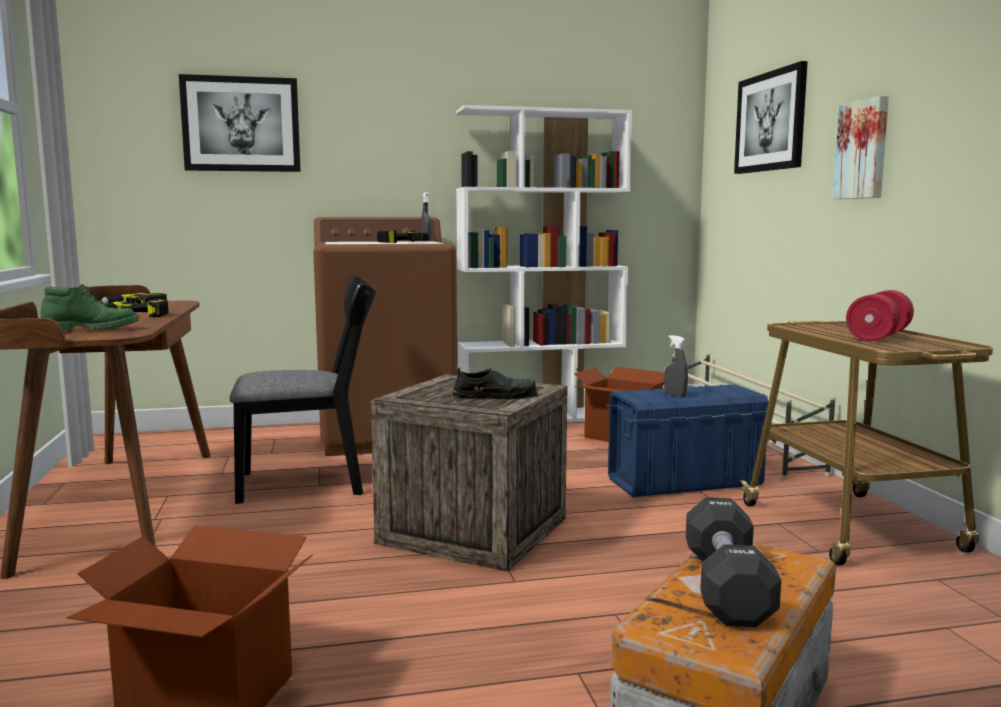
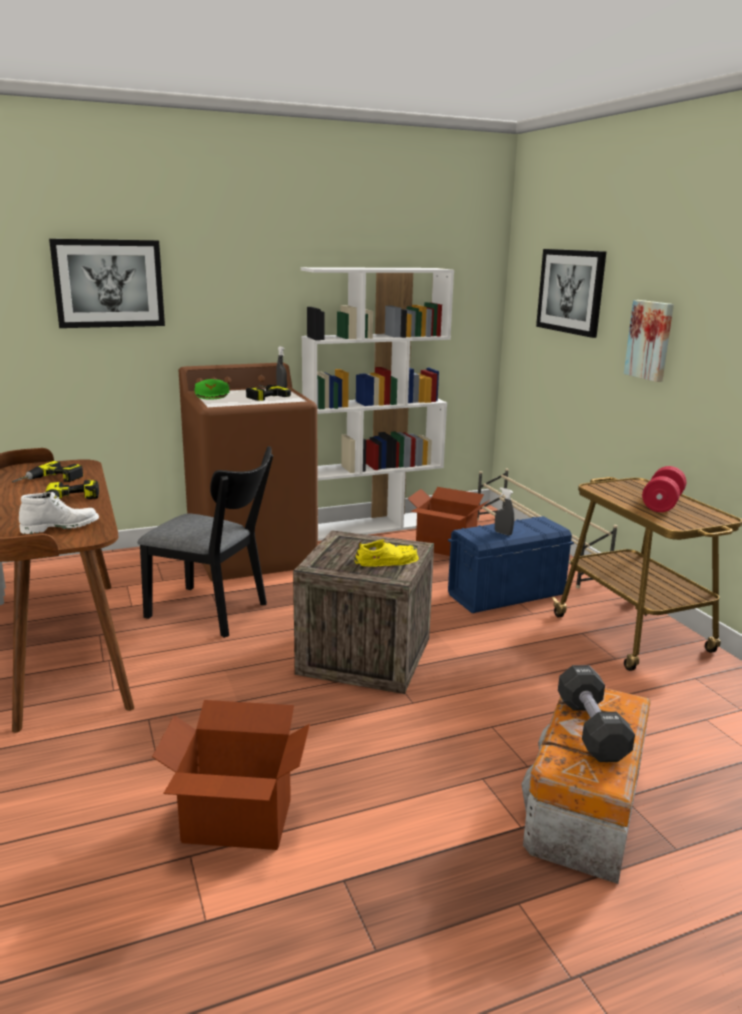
camera: 10 degrees left, 10 degrees up
green boot [41,284,139,331] -> white boot [19,492,99,534]
black chair [230,275,377,504] -> black chair turned 45 degrees clockwise [138,446,273,638]
black shoe [452,367,538,400] -> yellow shoe [354,539,419,567]
none -> green cap [194,379,229,400]

